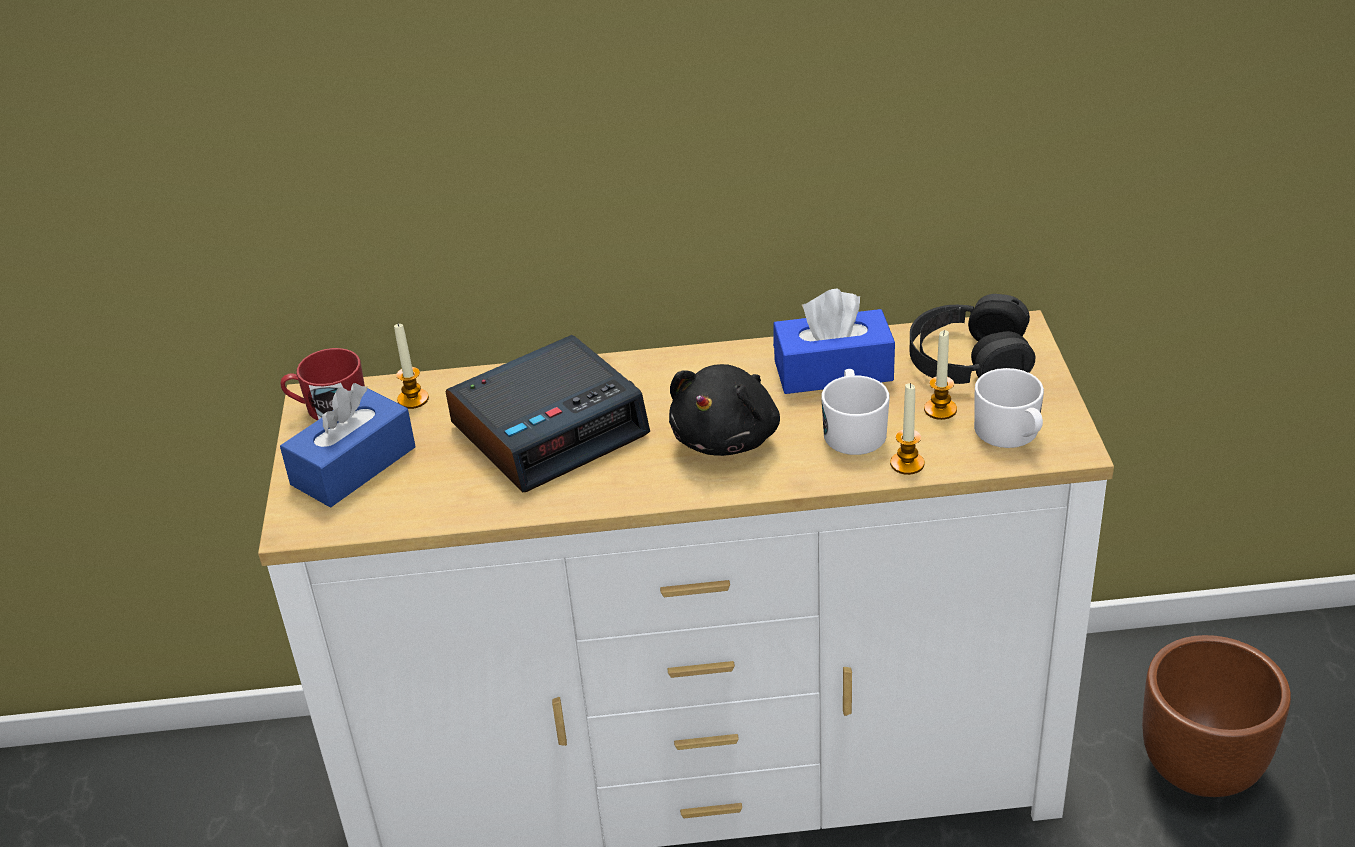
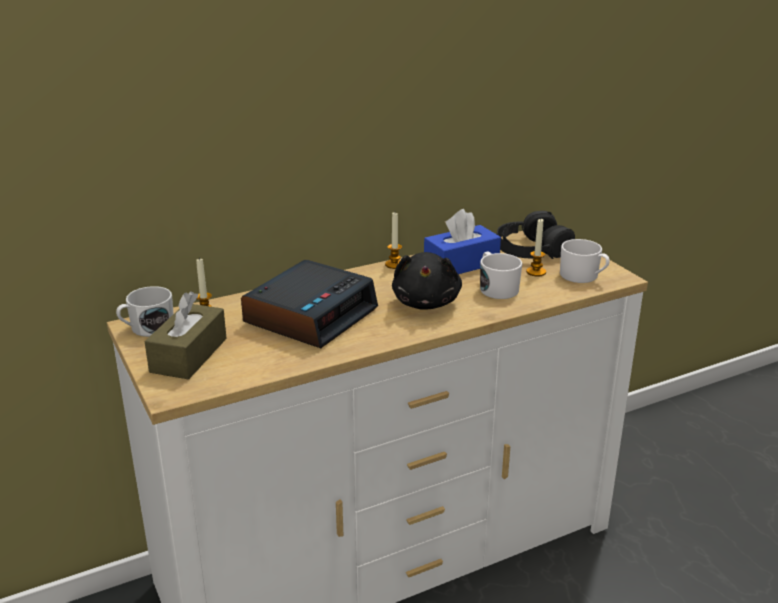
camera: 25 degrees left, 10 degrees down
blue tissue box [280,383,415,507] -> brown tissue box [144,291,227,380]
red mug [281,348,365,420] -> white mug [116,286,174,337]
candle [890,383,925,475] -> candle moved to [385,213,402,269]
brown planter [1142,635,1291,797] -> none

